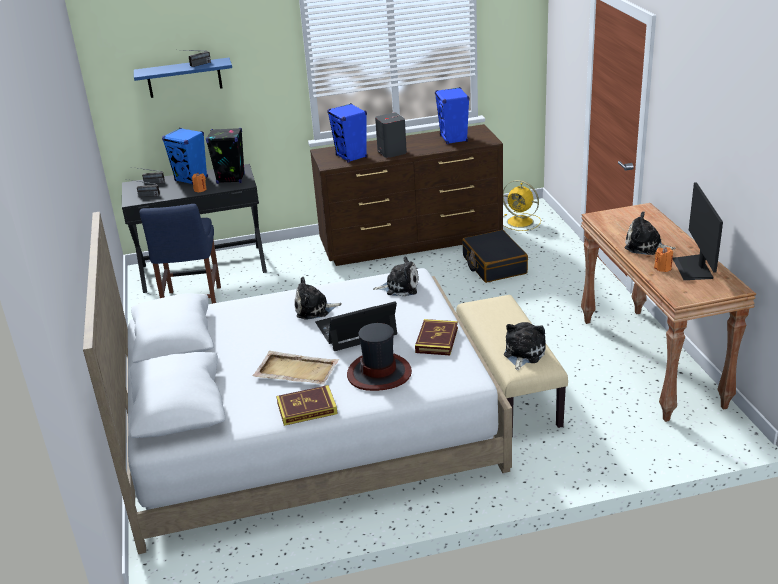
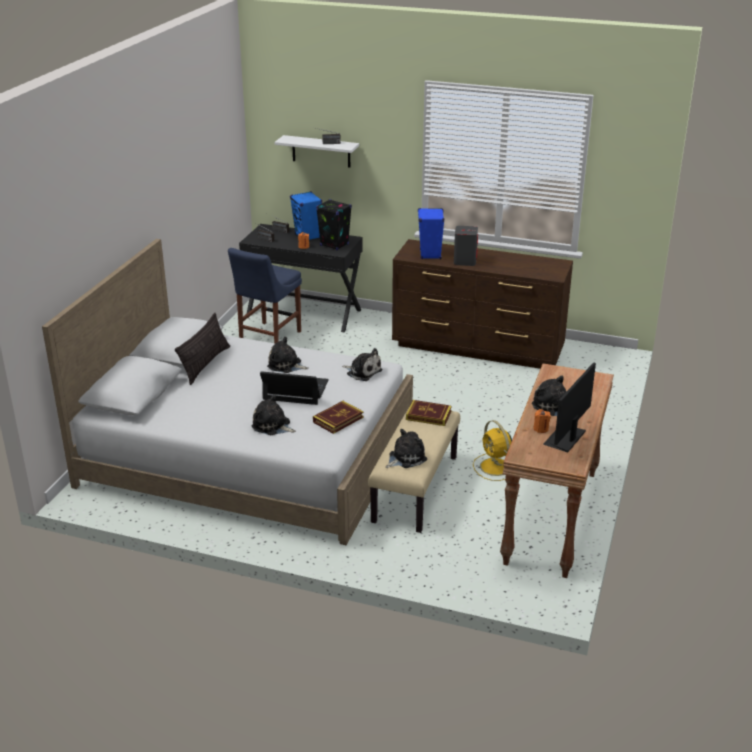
camera: 30 degrees right, 0 degrees up
blue shelf [134,58,232,98] -> white shelf [274,135,359,168]
beige tray [252,351,339,384] -> none
book [276,385,338,426] -> book moved to [406,400,452,426]
hat [347,323,412,391] -> plush toy [252,394,296,435]
blue speaker [435,87,469,144] -> none
black suitcase [462,230,528,283] -> none
yellow fan [503,180,541,231] -> yellow fan moved to [473,420,512,481]
none -> pillow [175,313,230,385]

